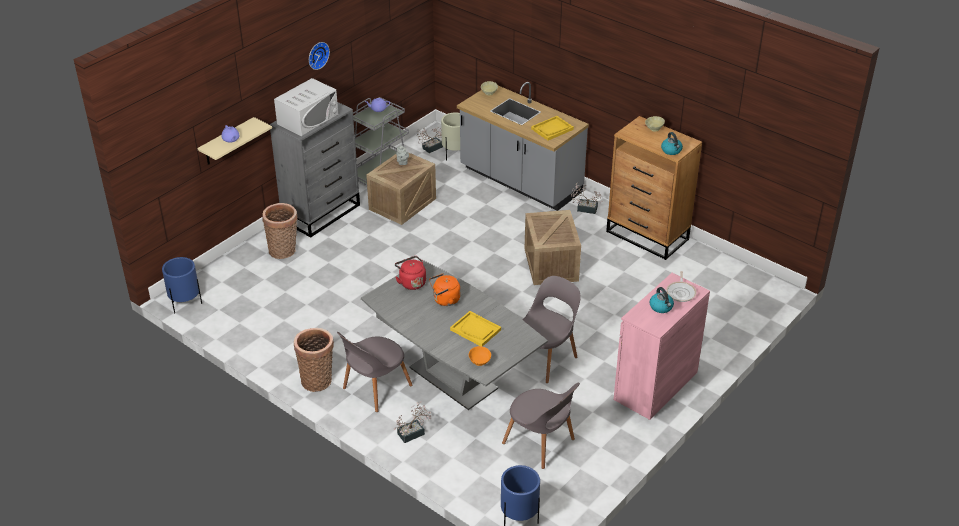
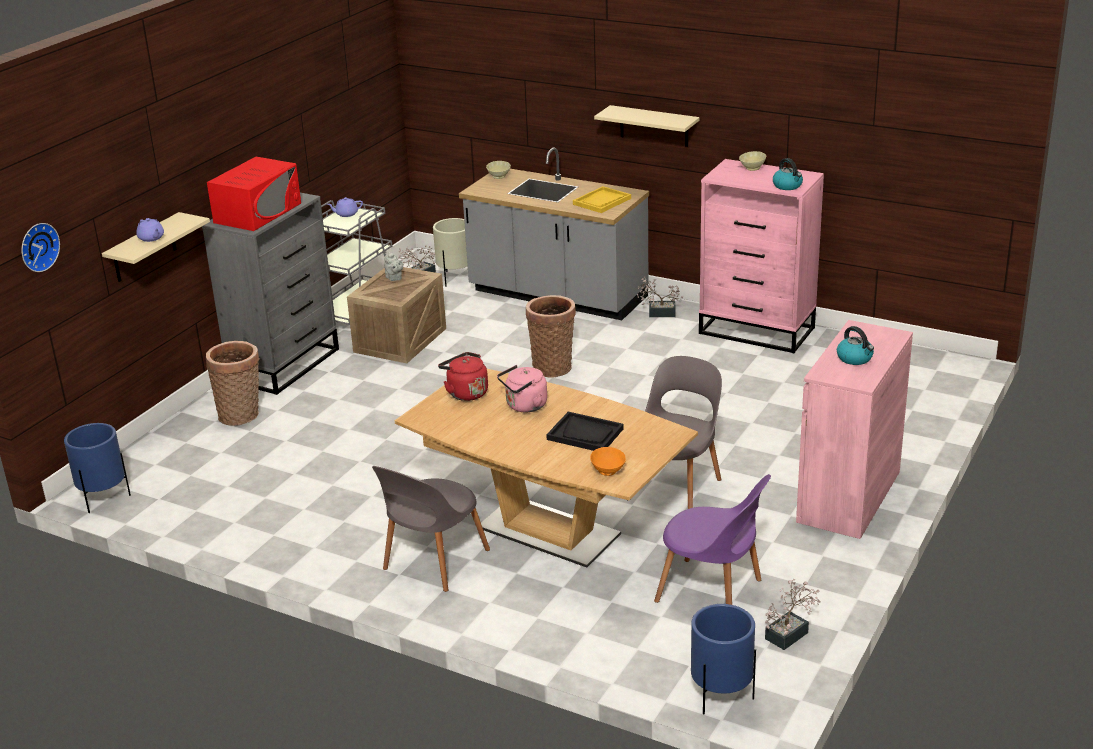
camera: 10 degrees left, 10 degrees down
white microwave [274,78,338,136] -> red microwave [207,157,301,231]
basket [294,328,334,392] -> basket moved to [526,295,576,378]
wall clock [309,42,330,70] -> wall clock moved to [21,223,60,272]
grey dining table [361,260,548,410] -> brown dining table [395,369,698,568]
potted plant [393,401,431,443] -> potted plant moved to [765,579,821,650]
orange kettle [429,273,460,306] -> pink kettle [497,365,547,412]
yellow tray [450,311,501,347] -> black tray [546,412,624,451]
grey chair [502,382,580,469] -> purple chair [654,474,771,605]
crate [524,210,581,285] -> none
brown dresser [606,116,702,260] -> pink dresser [699,159,824,353]
frying pan [666,271,696,302] -> none
none -> beige shelf [594,105,700,147]

